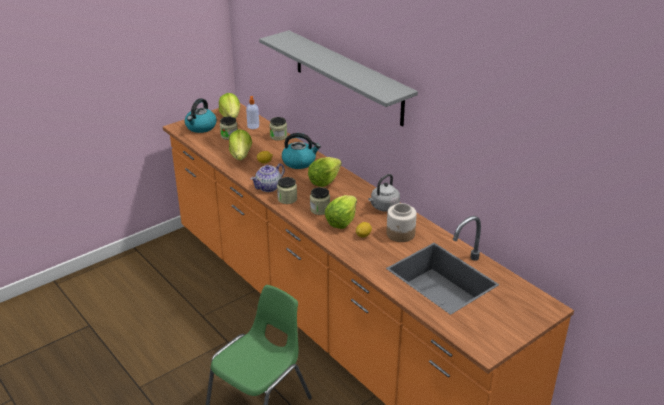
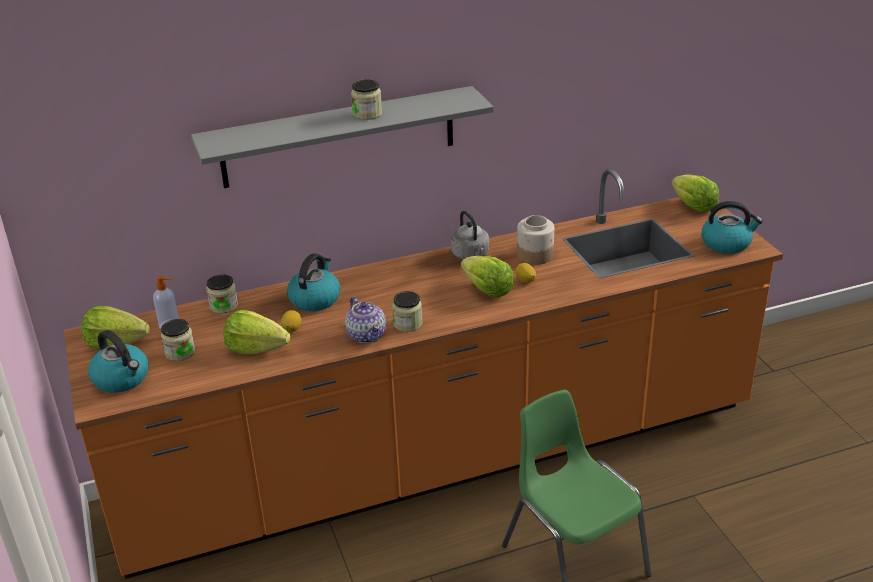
camera: 70 degrees left, 0 degrees up
lettuce [308,157,342,187] -> lettuce moved to [671,174,719,213]
jar [310,187,330,215] -> jar moved to [351,79,382,120]
none -> kettle [702,201,763,254]

